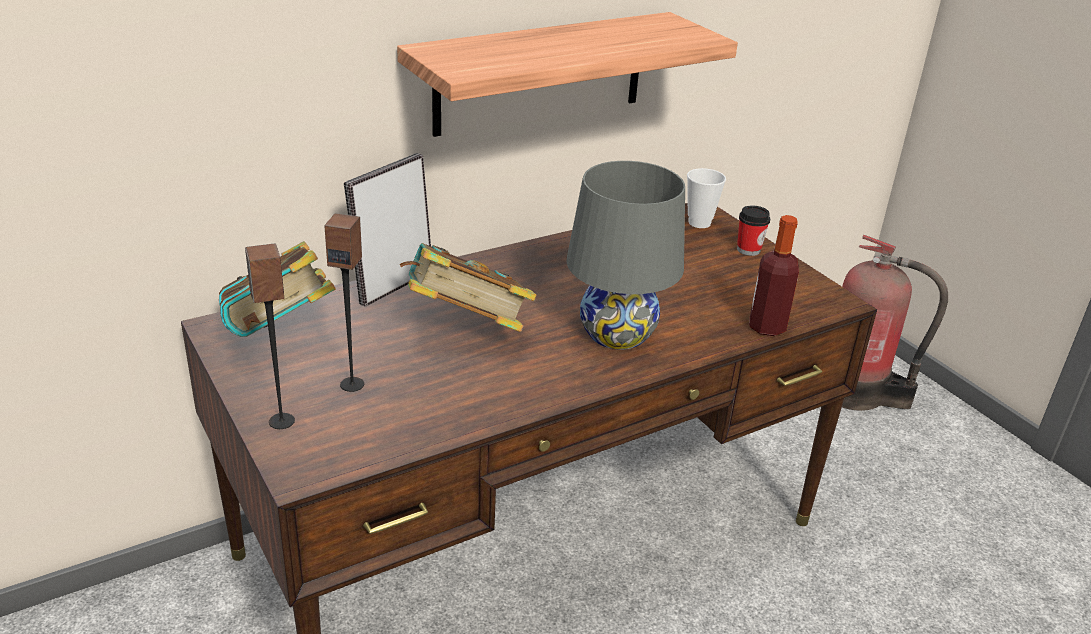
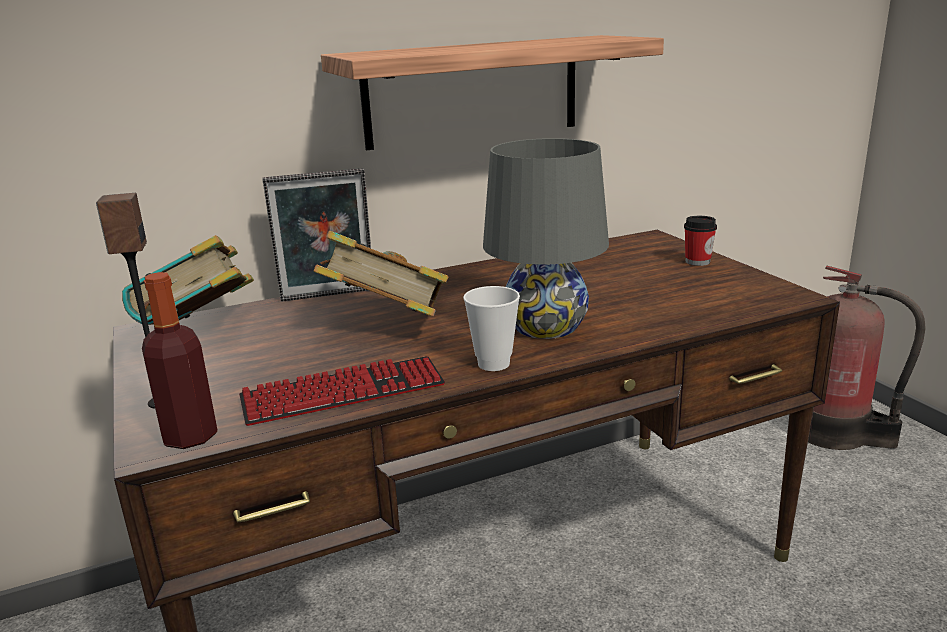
camera: 10 degrees right, 10 degrees down
speaker [324,213,364,392] -> none
picture frame [344,153,431,307] -> picture frame turned 150 degrees counterclockwise [262,168,371,302]
cup [687,168,726,228] -> cup moved to [463,286,520,371]
bottle [749,215,799,336] -> bottle moved to [142,272,218,449]
none -> keyboard [239,356,445,426]

